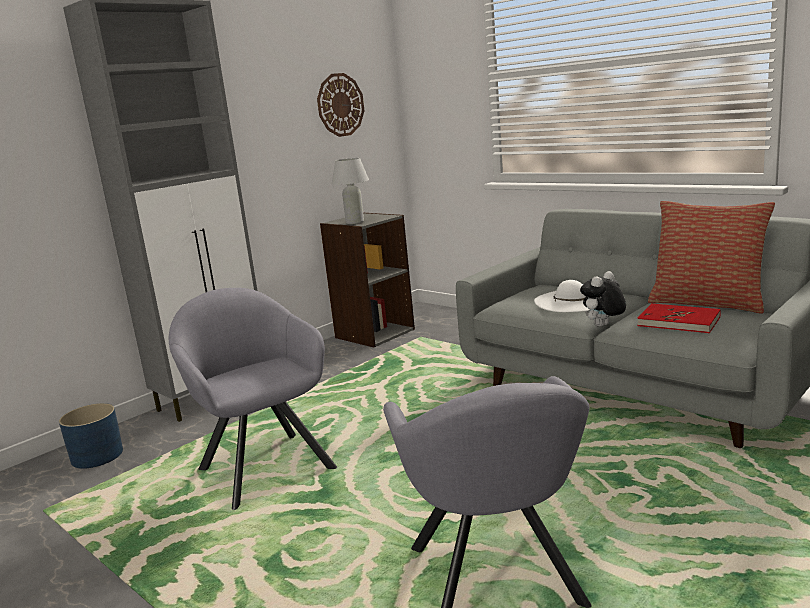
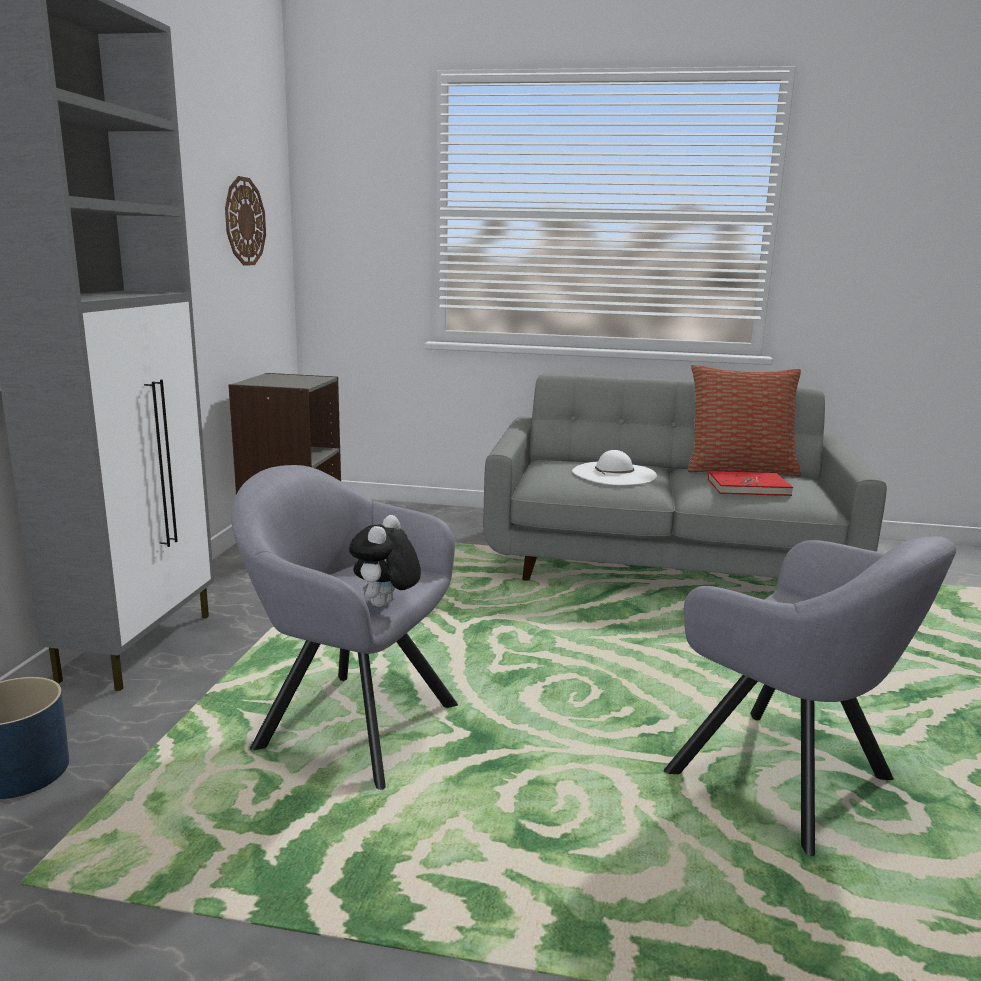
camera: 35 degrees left, 0 degrees up
white table lamp [332,158,369,224] -> none
plush toy [580,271,626,327] -> plush toy moved to [349,515,421,607]

